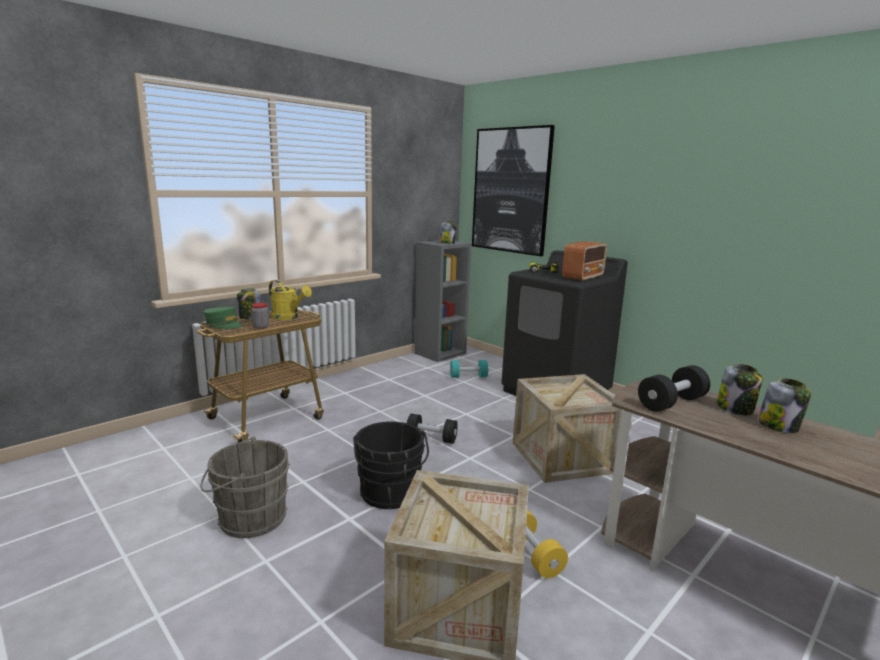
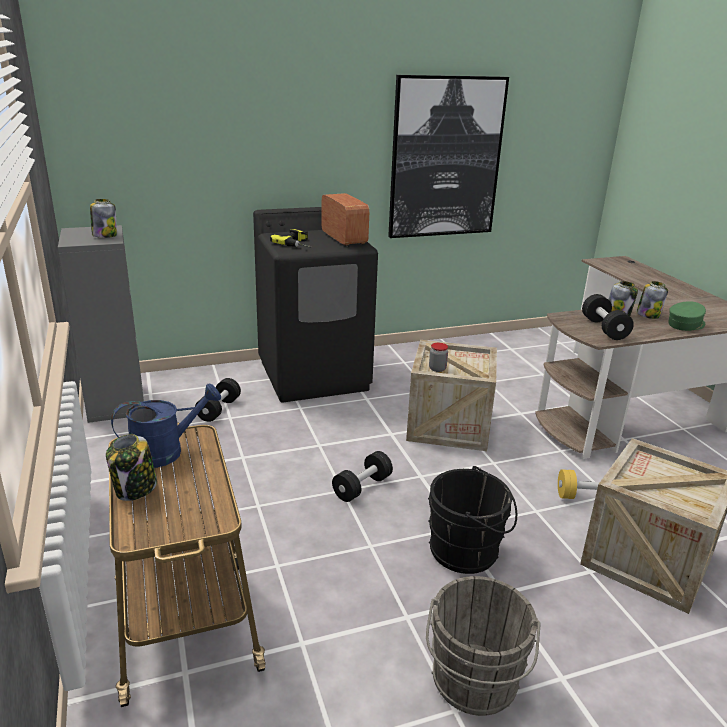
camera: 65 degrees left, 10 degrees up
green cap [203,307,243,329] -> green cap moved to [668,301,706,331]
jar [251,303,269,329] -> jar moved to [429,343,448,372]
yellow watering can [269,280,312,320] -> blue watering can [111,383,221,468]
turquoise dumbbell [450,360,488,378] -> black dumbbell [195,378,241,422]
picture [472,125,555,256] -> picture moved to [388,75,509,238]

